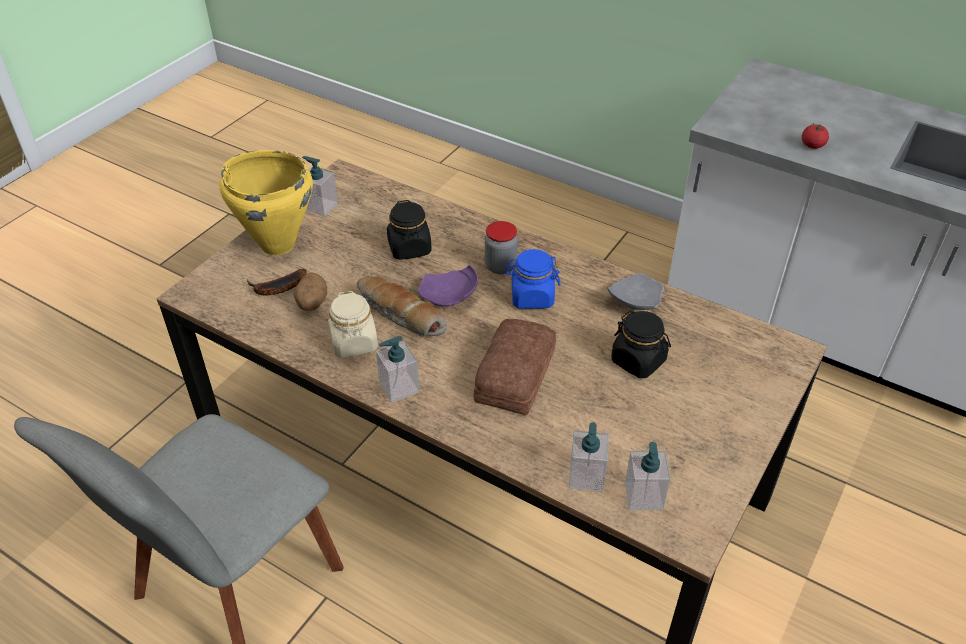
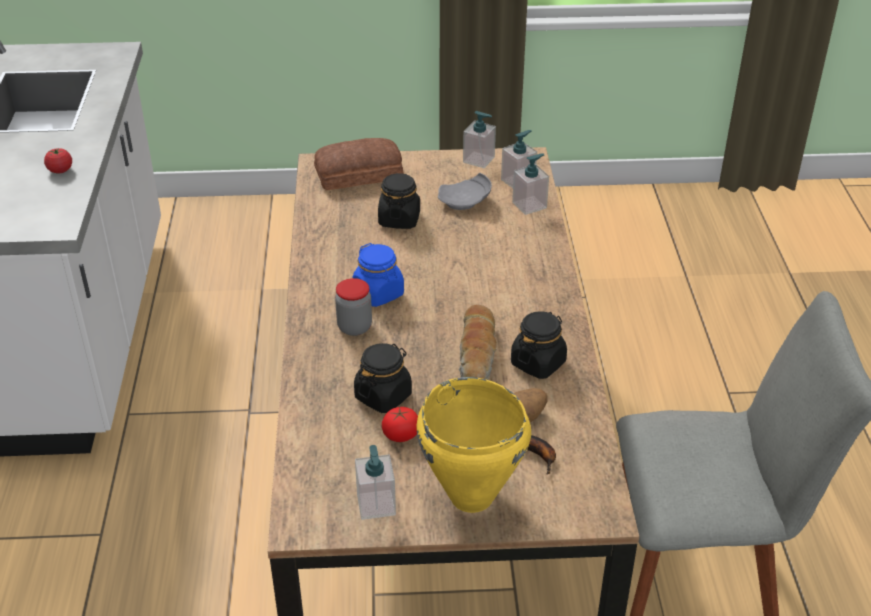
camera: 125 degrees left, 5 degrees down
beige jar [328,291,378,358] -> black jar [511,311,567,379]
soap dispenser [376,336,420,403] -> soap dispenser moved to [463,111,496,168]
purple plate [418,265,478,306] -> none
bread [473,319,556,415] -> bread moved to [314,138,403,190]
grey plate [607,273,664,310] -> grey plate moved to [438,173,492,210]
none -> tomato [382,407,418,442]

